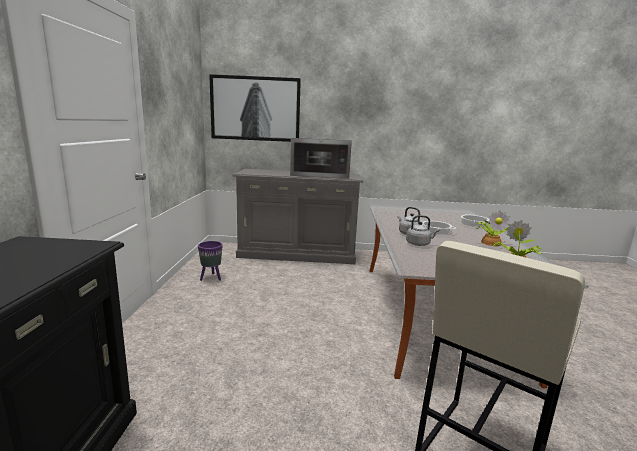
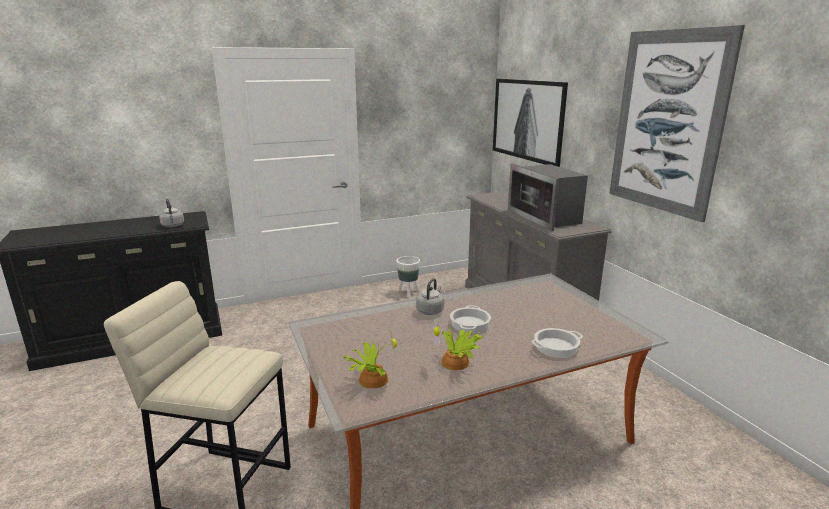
camera: 65 degrees right, 5 degrees up
purple planter [198,241,223,281] -> white planter [396,256,420,298]
grey kettle [406,215,439,246] -> grey kettle moved to [159,199,184,227]
none -> picture [609,25,745,223]

